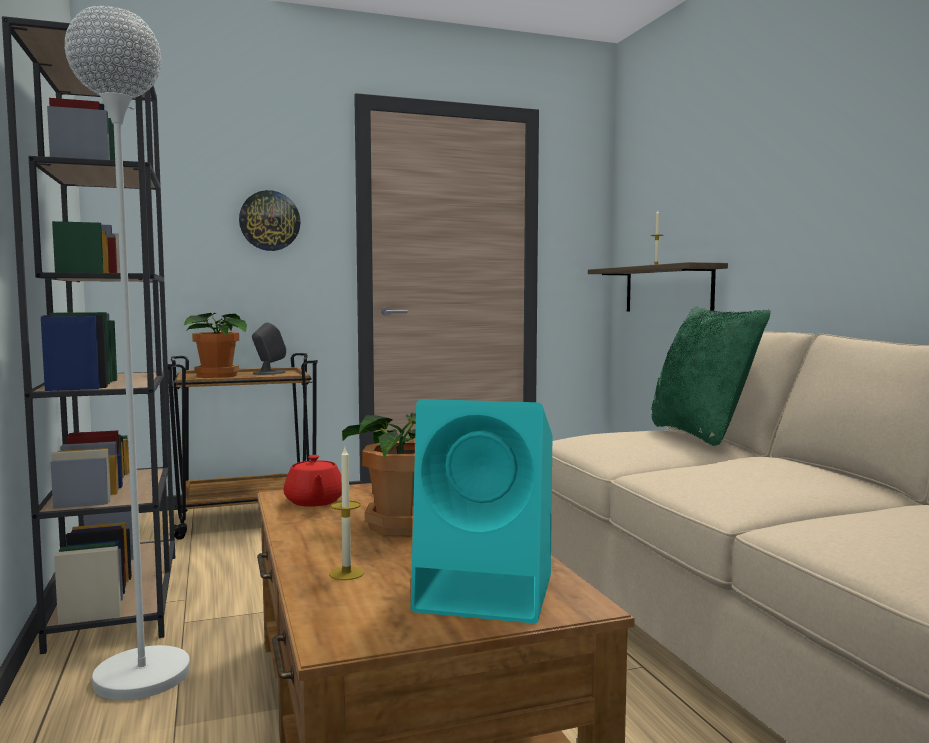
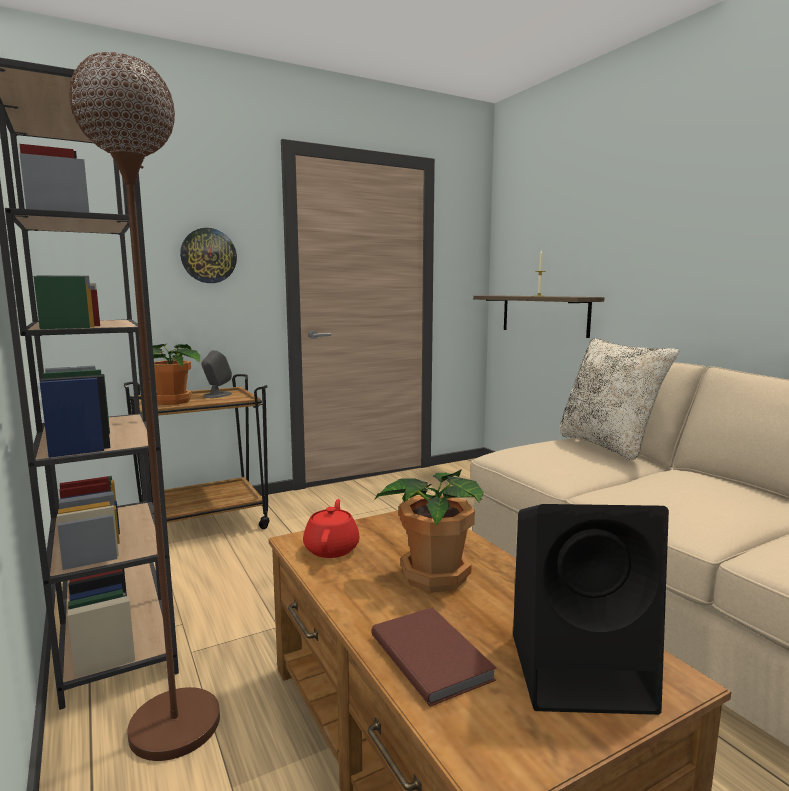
camera: 10 degrees left, 5 degrees up
white floor lamp [65,6,190,700] -> brown floor lamp [69,52,220,761]
red teapot [284,455,342,507] -> red teapot turned 150 degrees counterclockwise [303,499,359,558]
candle [329,448,364,580] -> brown book [371,607,496,706]
turquoise speaker [411,399,553,624] -> black speaker [513,504,669,715]
green pillow [651,306,771,447] -> beige pillow [560,338,679,460]

